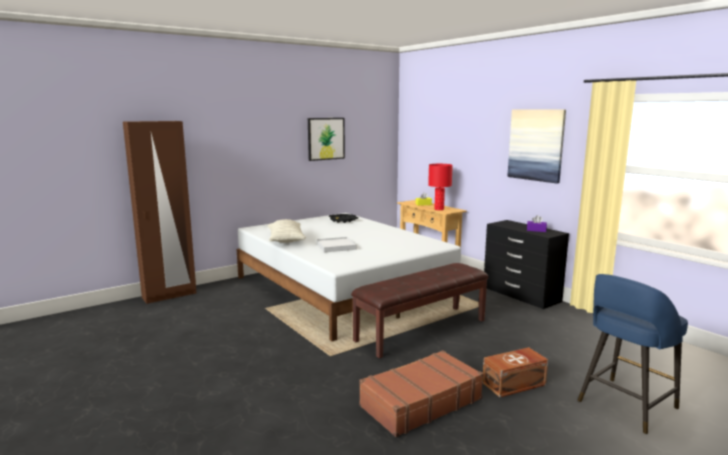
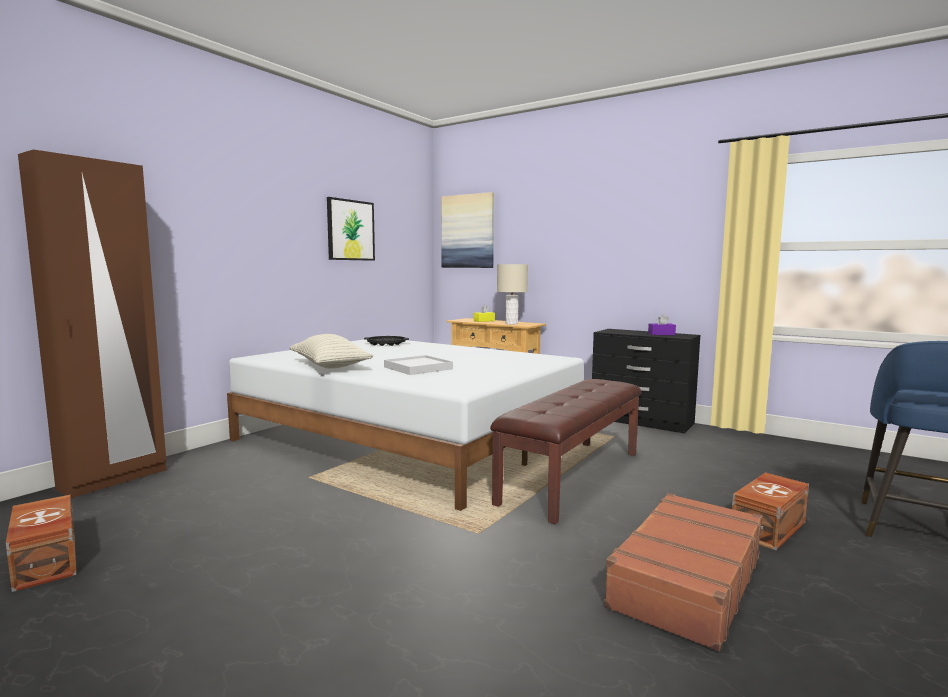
camera: 20 degrees left, 5 degrees down
red table lamp [428,164,453,210] -> beige table lamp [497,264,528,324]
picture [507,109,566,183] -> picture moved to [441,192,494,268]
none -> brown storage box [6,495,77,592]

